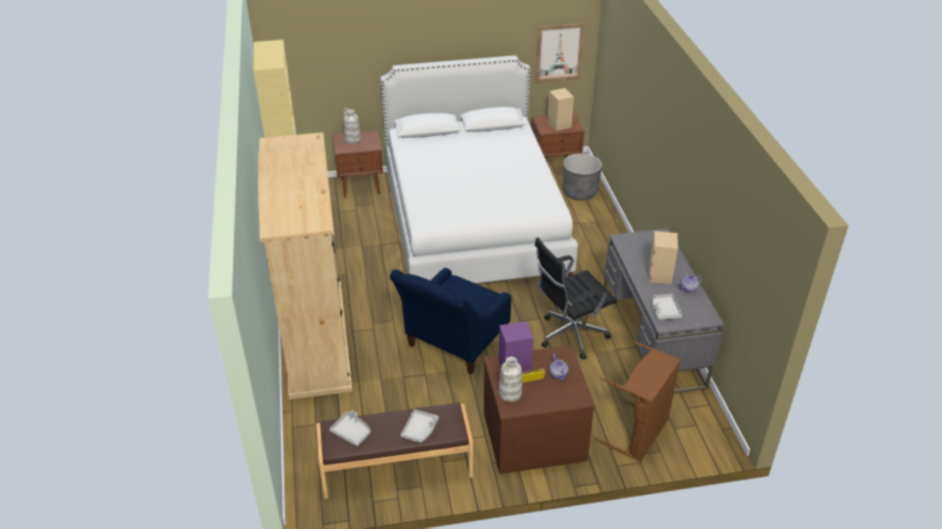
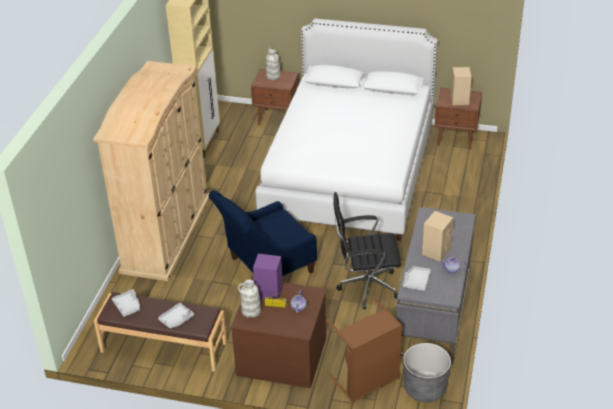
camera: 25 degrees right, 0 degrees up
picture [535,23,585,83] -> none
grey planter [563,153,602,200] -> grey planter moved to [403,343,451,402]

